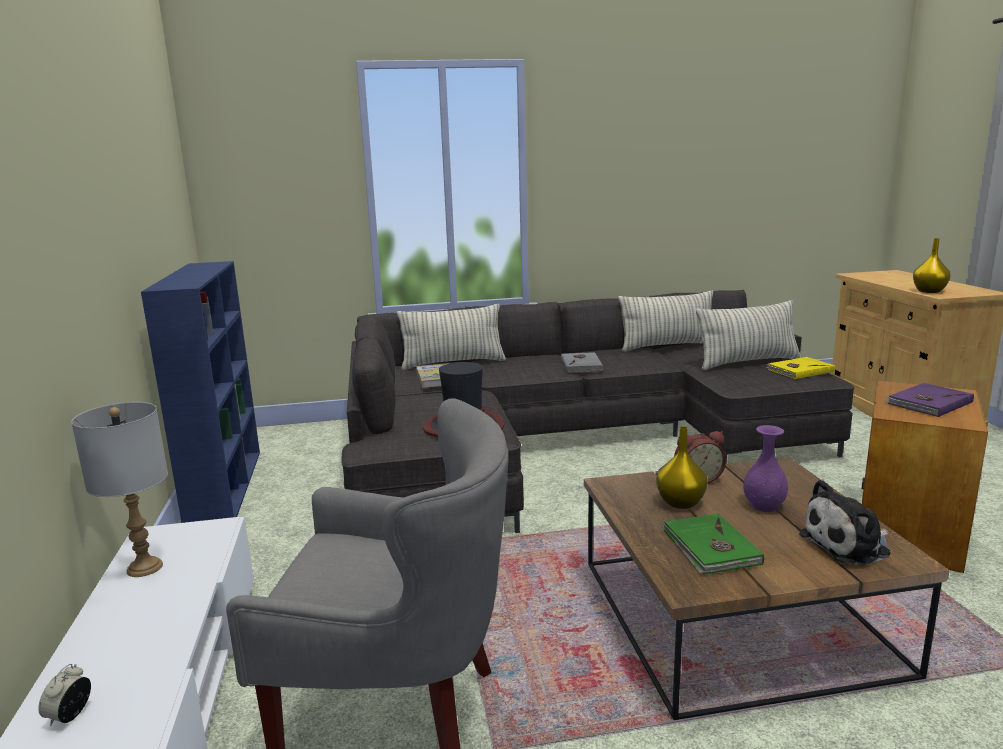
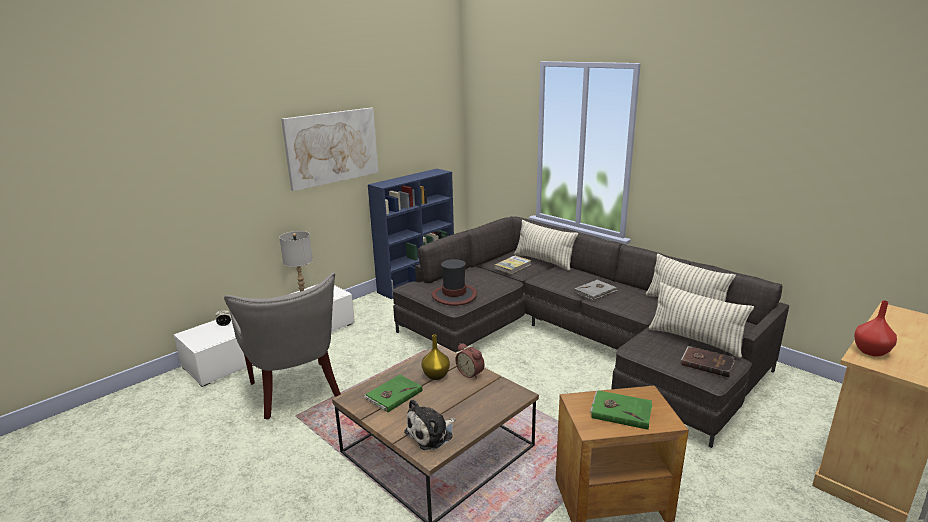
camera: 55 degrees right, 5 degrees up
purple vase [743,425,788,512] -> none
yellow book [766,357,835,379] -> brown book [681,346,735,377]
plush toy [799,480,891,566] -> plush toy turned 75 degrees counterclockwise [404,399,455,450]
purple book [884,383,974,417] -> green book [590,390,653,430]
yellow vase [913,238,951,293] -> red vase [854,300,897,357]
none -> picture [281,108,378,191]

